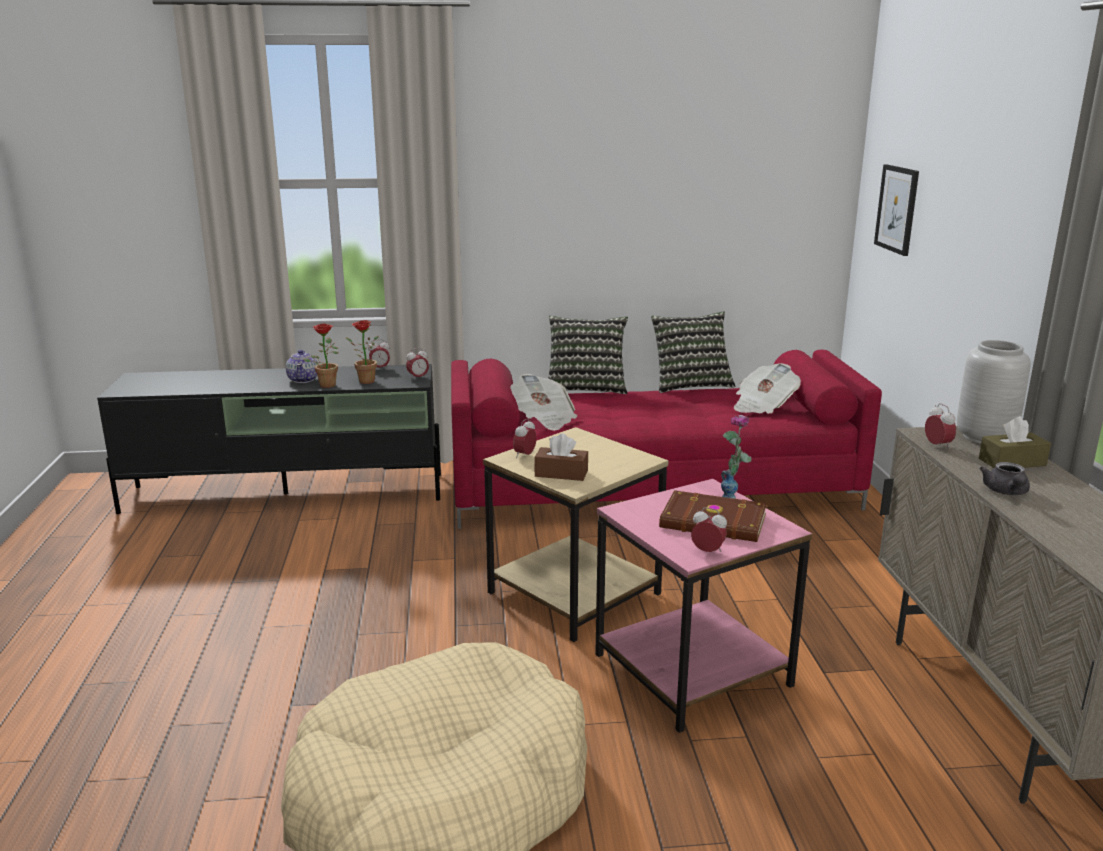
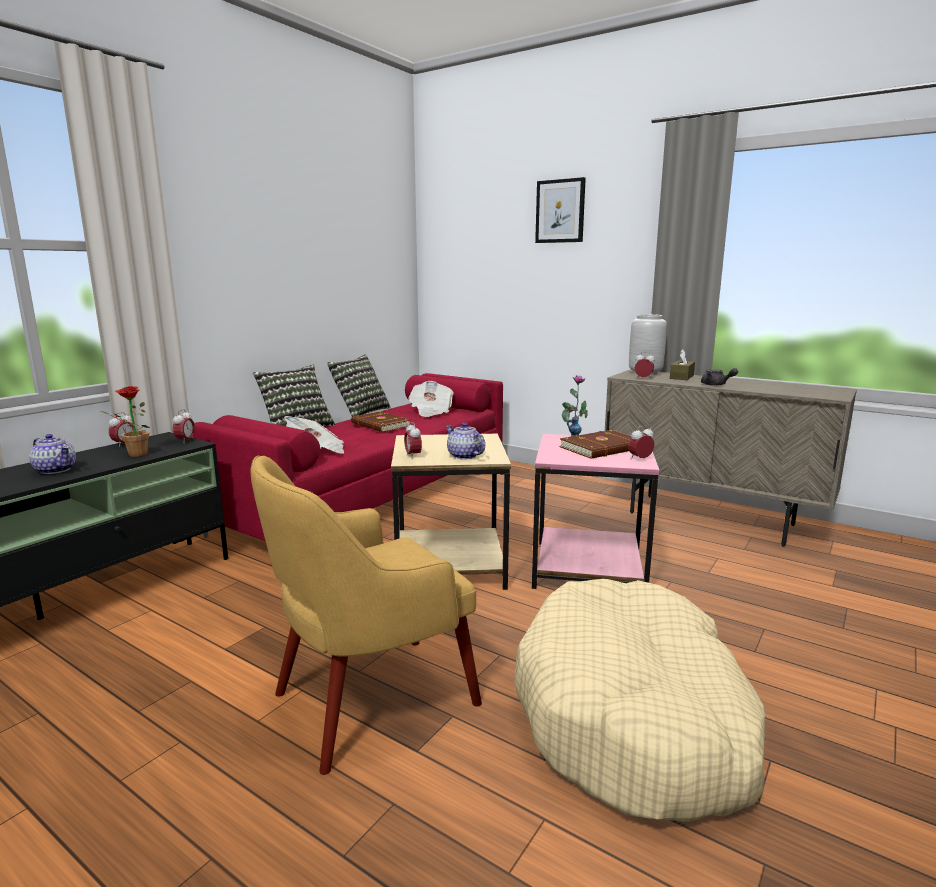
camera: 50 degrees left, 5 degrees down
potted plant [303,324,338,388] -> none
brown tissue box [534,433,588,481] -> teapot [446,423,485,459]
picture [874,164,919,256] -> picture moved to [535,177,586,243]
none -> yellow armchair [250,456,482,775]
none -> brown book [351,411,410,432]

